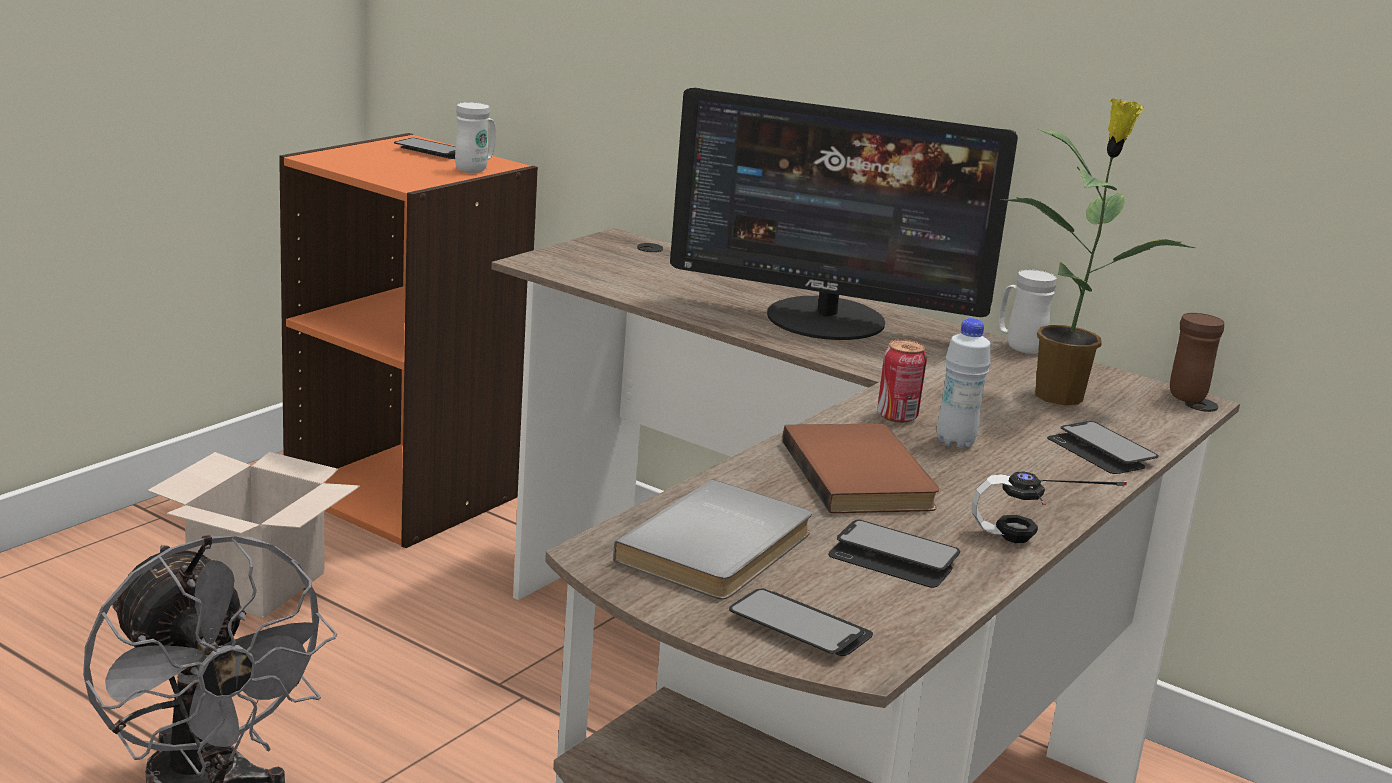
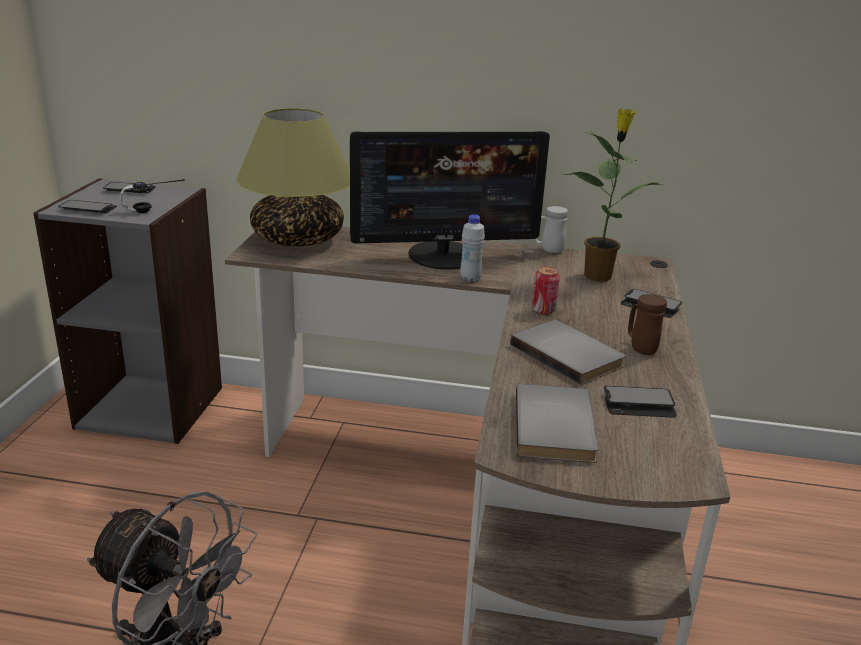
camera: 25 degrees left, 5 degrees up
cardboard box [148,452,360,618] -> none
orange bookcase [279,133,538,548] -> grey bookcase [33,178,222,444]
white mug [455,102,496,173] -> none
phone [729,589,873,656] -> phone moved to [58,200,117,213]
brown book [783,424,939,513] -> grey book [510,320,625,385]
white bottle [937,318,991,448] -> white bottle moved to [460,214,485,282]
headphones [972,472,1127,543] -> headphones moved to [120,179,185,213]
brown mug [1170,313,1224,403] -> brown mug moved to [628,294,667,355]
none -> table lamp [236,108,350,246]

